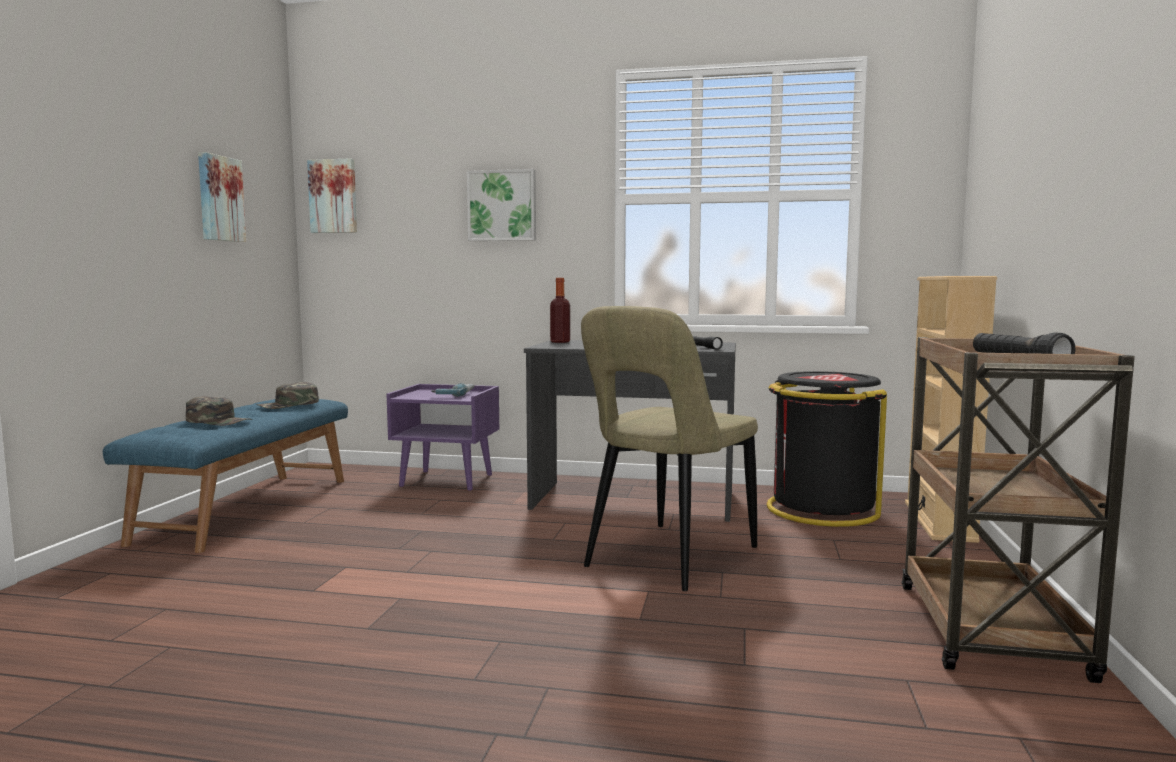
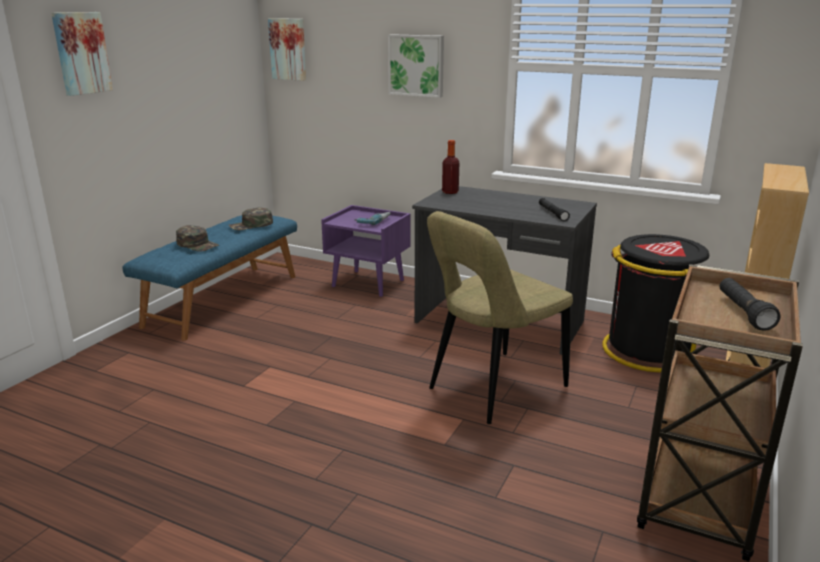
camera: 15 degrees right, 15 degrees up
picture [198,152,246,242] -> picture moved to [51,12,113,96]

